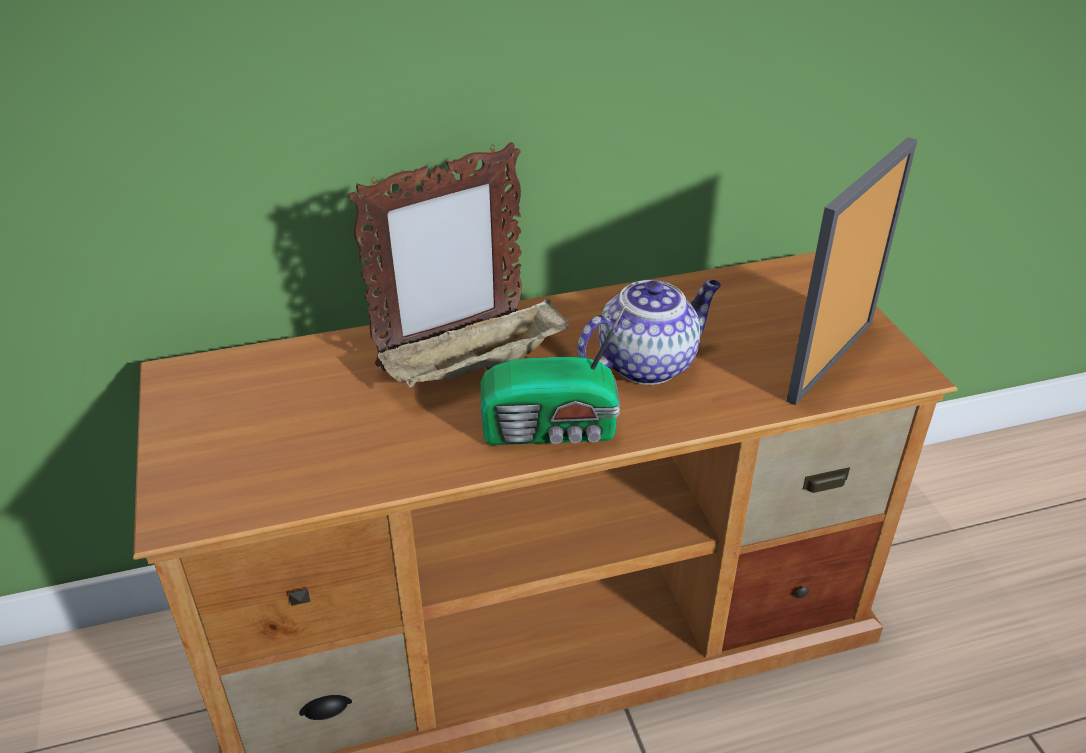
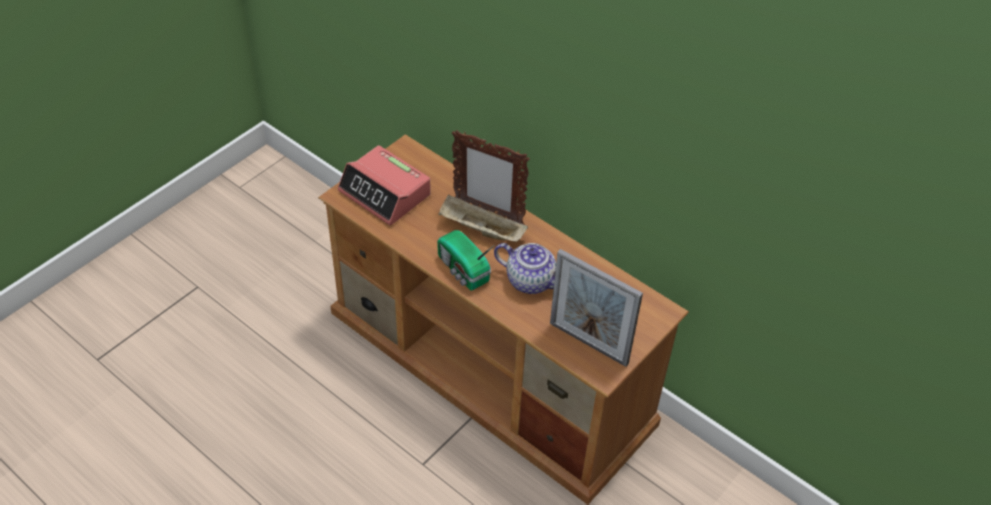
camera: 55 degrees right, 10 degrees up
picture frame [787,137,917,405] -> picture frame turned 150 degrees counterclockwise [550,249,643,367]
none -> alarm clock [338,145,431,225]

